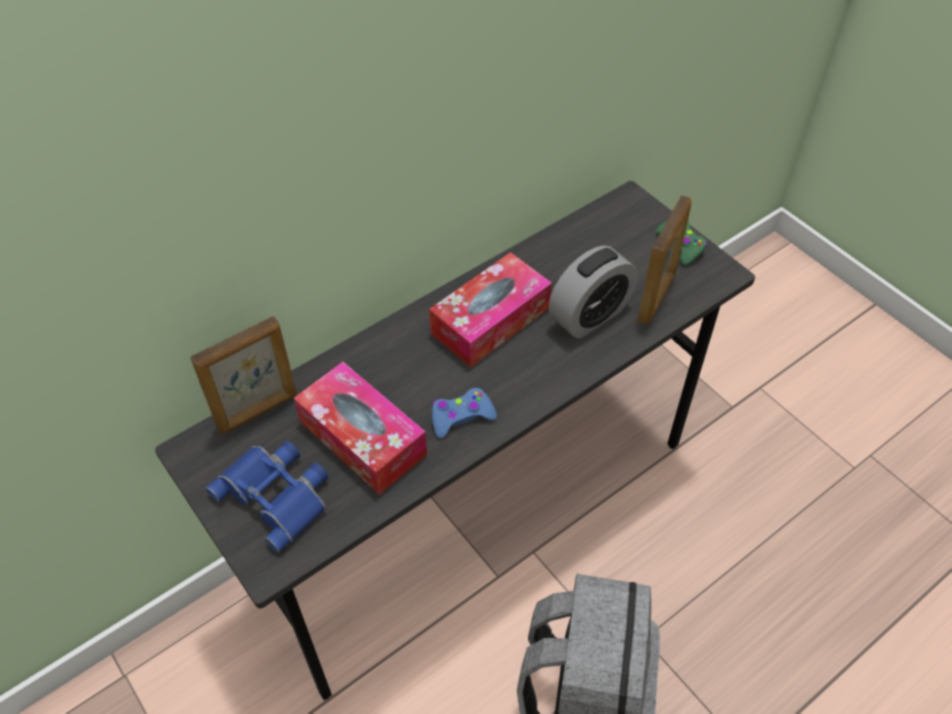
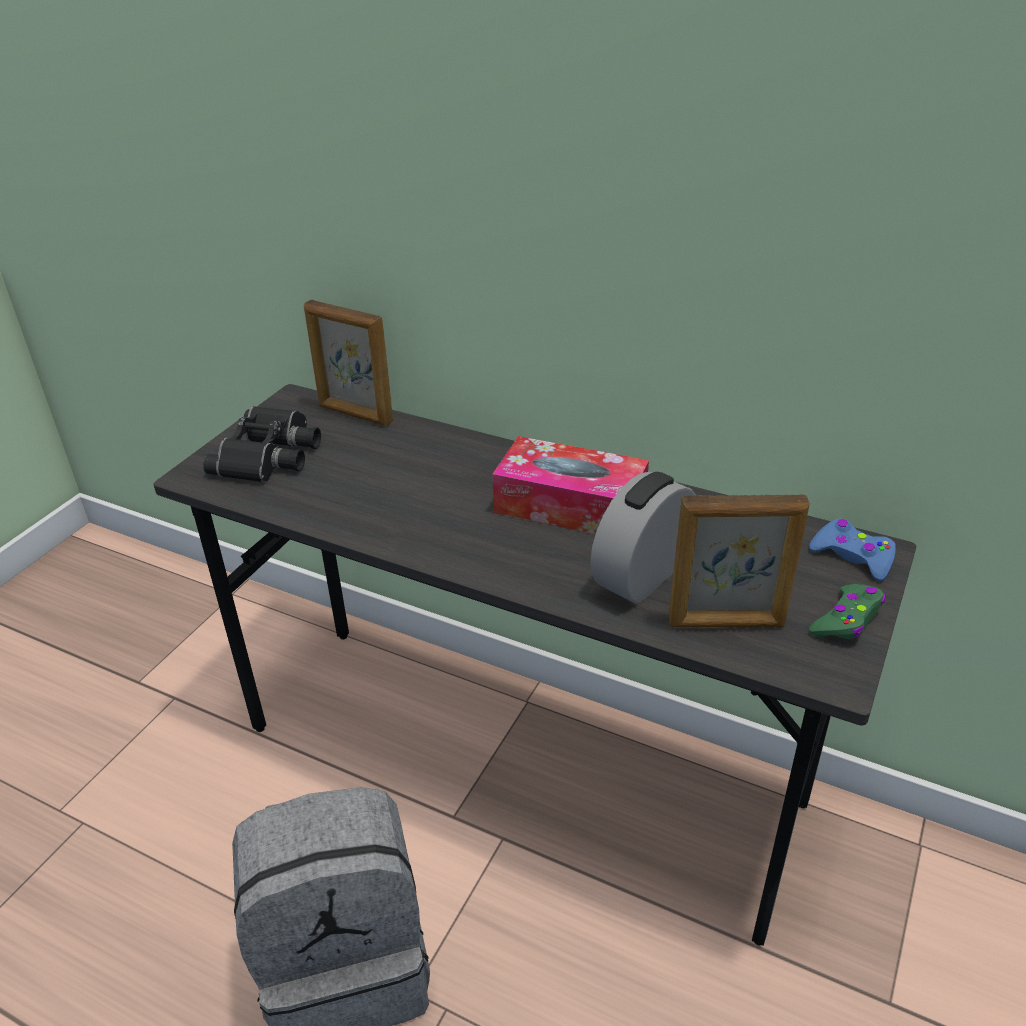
camera: 65 degrees right, 15 degrees down
blue binoculars [206,441,329,552] -> black binoculars [203,406,321,483]
tissue box [294,362,427,495] -> none
blue game controller [432,387,497,438] -> blue game controller moved to [809,519,896,581]
alarm clock [549,245,638,338] -> alarm clock turned 105 degrees clockwise [590,472,696,604]

